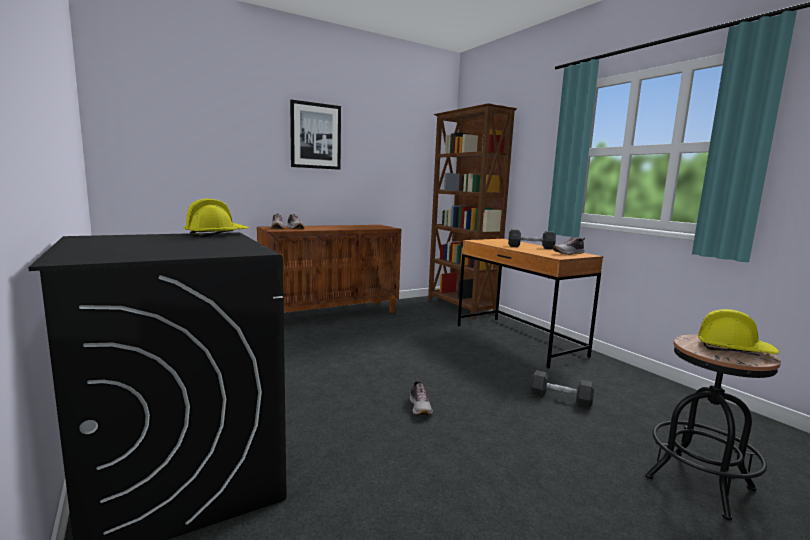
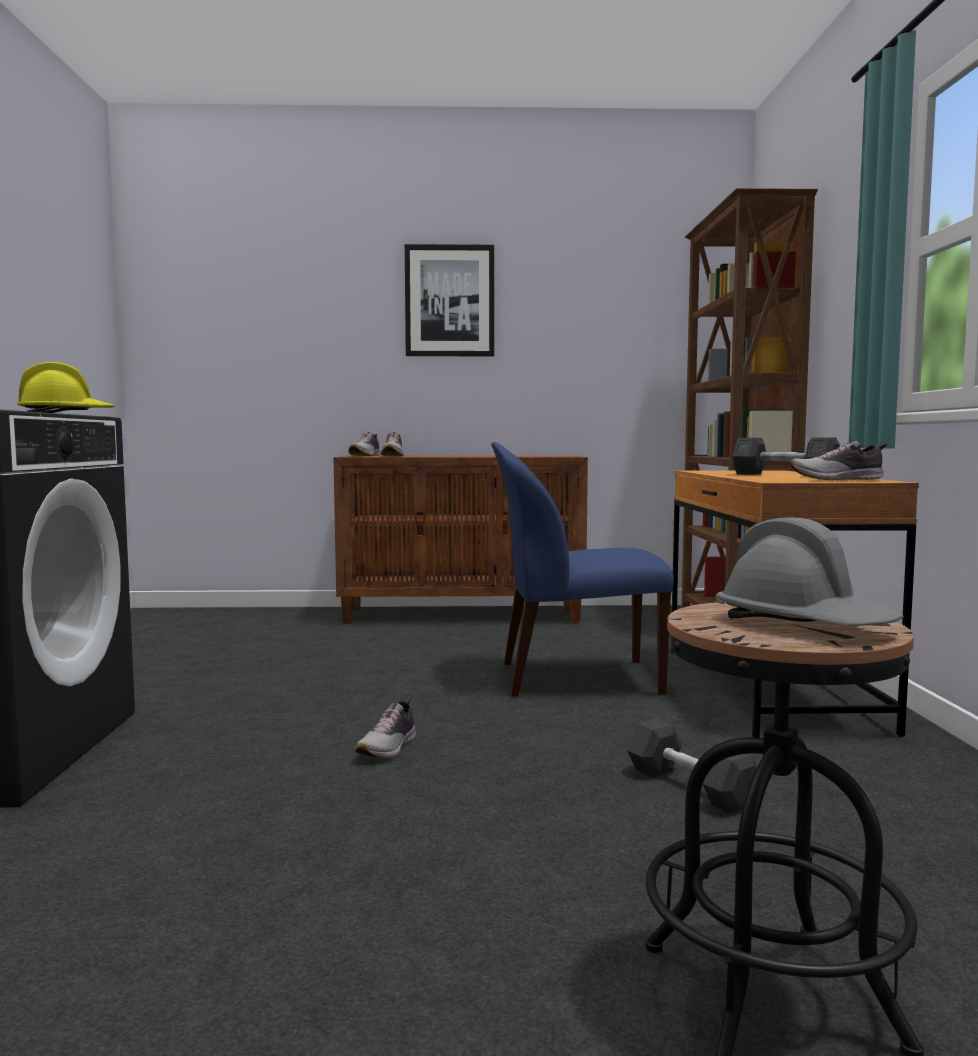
camera: 30 degrees right, 5 degrees down
yellow hard hat [698,309,779,354] -> grey hard hat [715,517,904,626]
none -> blue chair [491,442,674,697]

